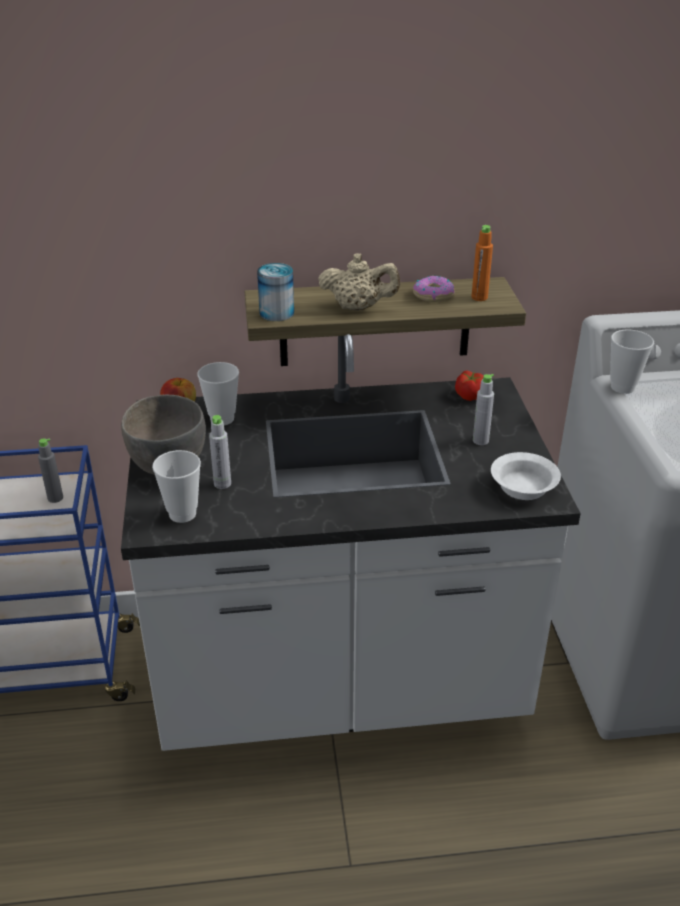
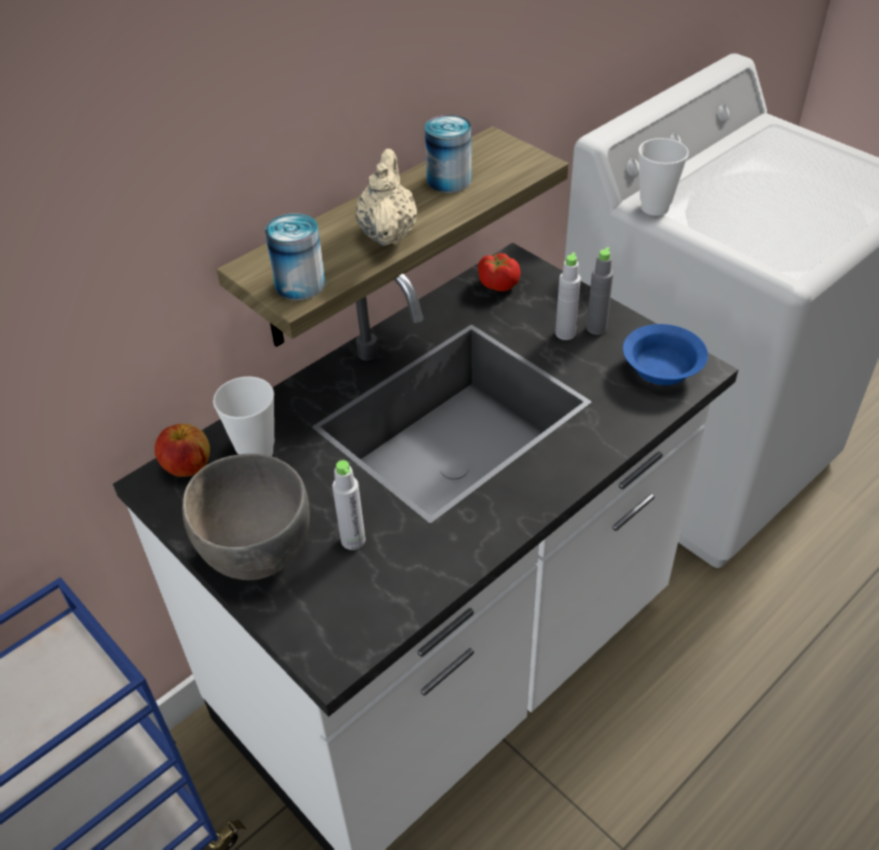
camera: 35 degrees left, 10 degrees up
grey bottle [38,438,63,503] -> grey bottle moved to [586,247,613,335]
cup [152,450,201,523] -> none
beige teapot [318,253,400,310] -> beige teapot turned 60 degrees counterclockwise [355,149,417,246]
donut [413,276,454,302] -> can [425,115,472,193]
orange bottle [471,225,493,301] -> none
white bowl [491,452,561,500] -> blue bowl [623,324,708,385]

